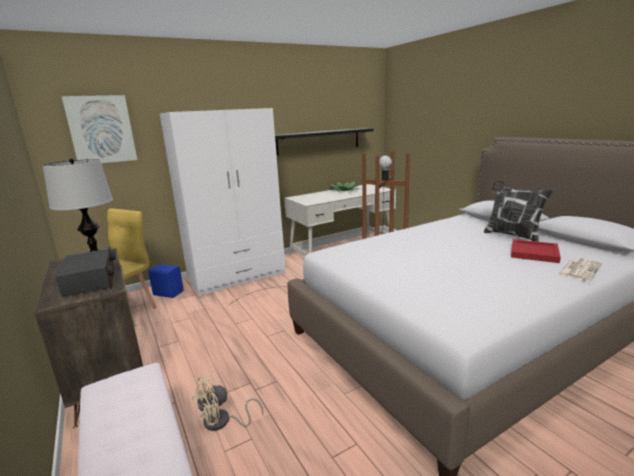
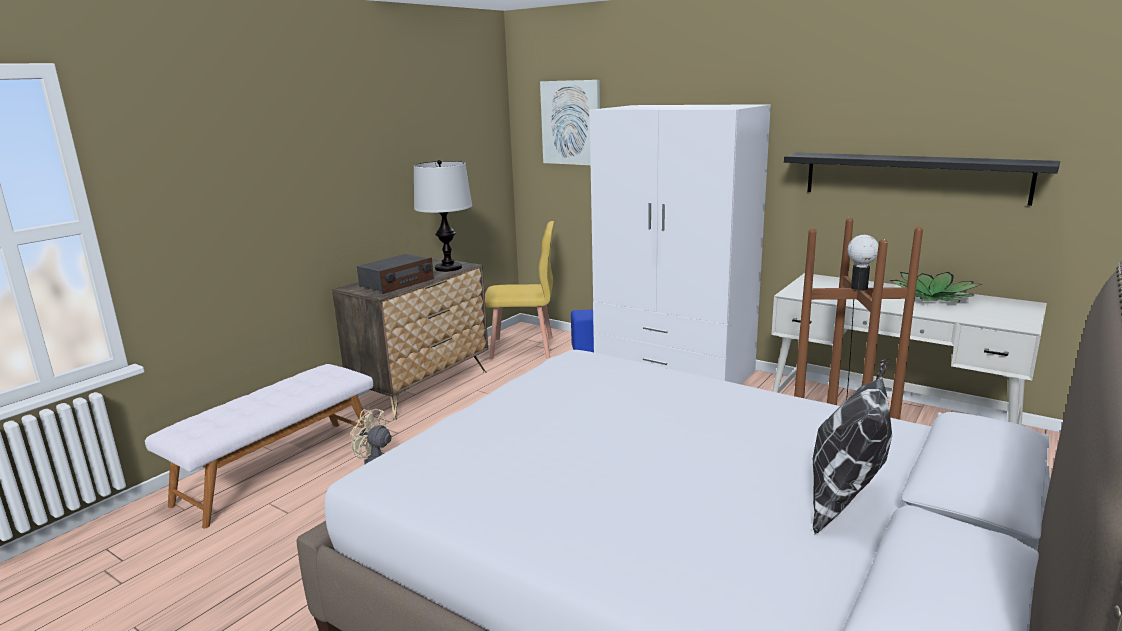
camera: 65 degrees right, 0 degrees up
red tray [511,239,561,263] -> none
newspaper [557,257,602,281] -> none

